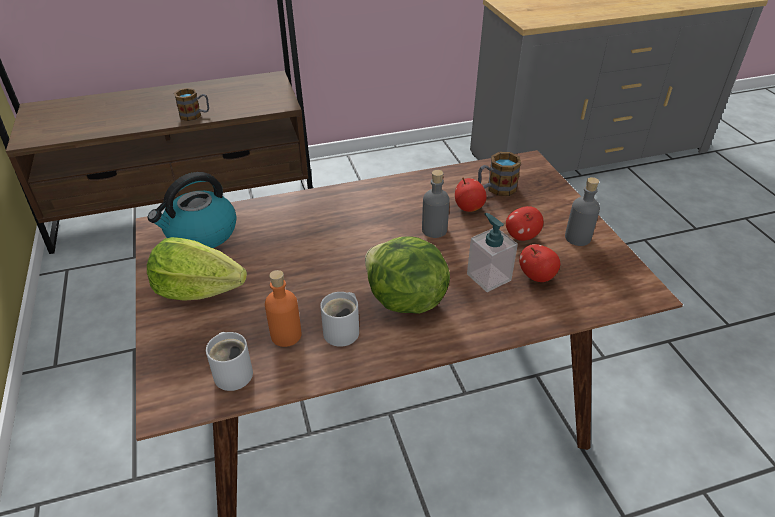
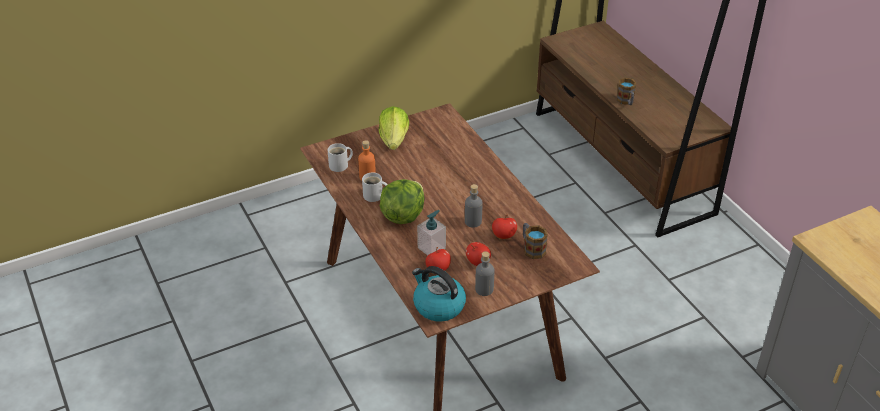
camera: 80 degrees right, 0 degrees up
kettle [148,172,237,248] -> kettle moved to [412,266,466,322]

